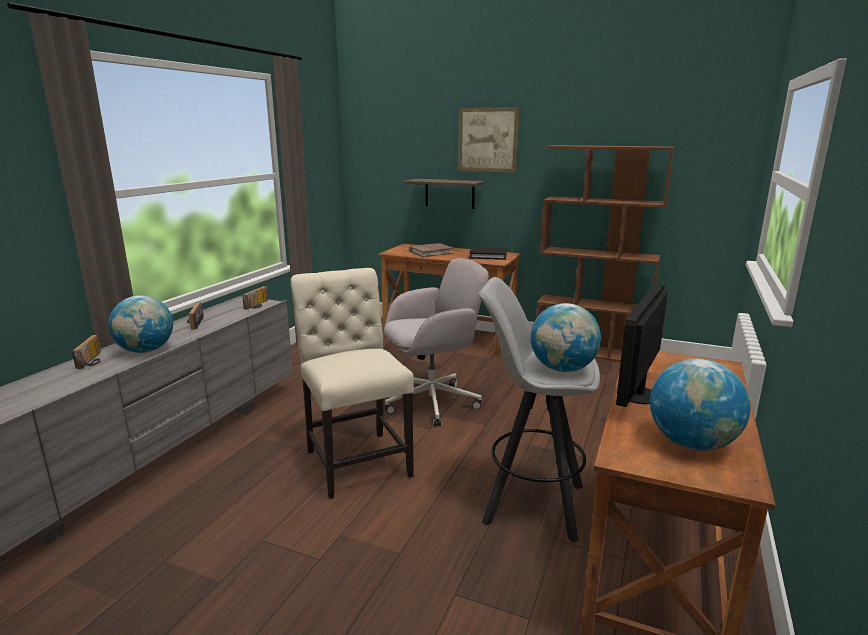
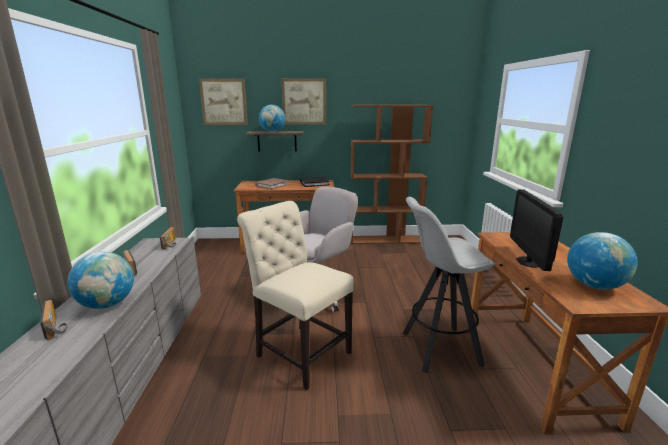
camera: 25 degrees left, 0 degrees up
globe [531,303,601,372] -> globe moved to [259,105,286,132]
none -> picture [199,78,248,125]

